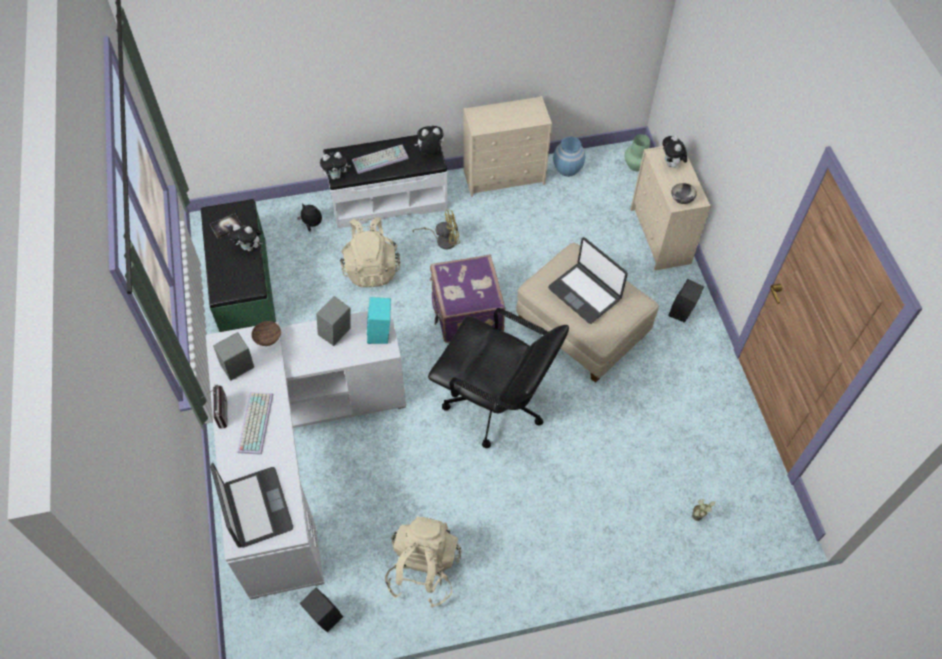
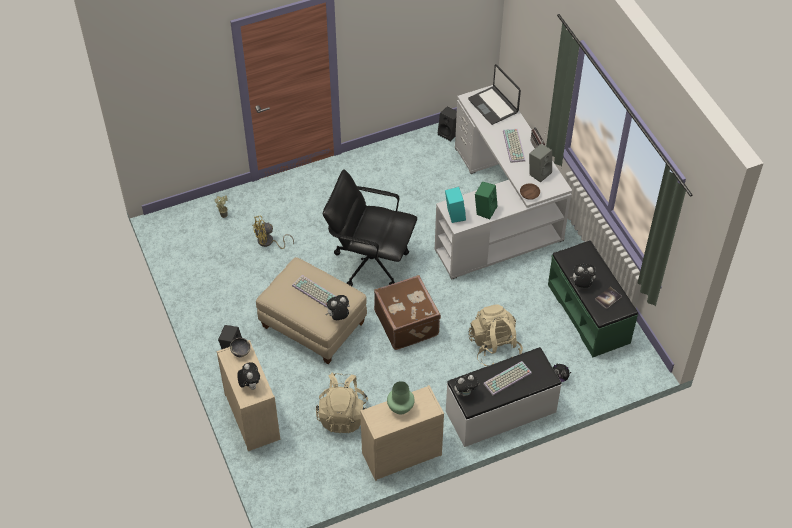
camera: 170 degrees right, 5 degrees down
grey speaker [316,296,351,346] -> green speaker [475,181,497,219]
plush toy [320,152,351,179] -> plush toy moved to [325,295,350,320]
beige backpack [385,516,461,608] -> beige backpack moved to [316,372,368,433]
yellow fan [412,209,460,249] -> yellow fan moved to [252,216,294,249]
purple suitcase [430,254,505,343] -> brown suitcase [374,275,441,350]
laptop [548,237,628,324] -> keyboard [292,275,336,308]
blue vase [553,136,585,177] -> none
green vase [625,134,650,171] -> green vase moved to [387,381,415,415]

